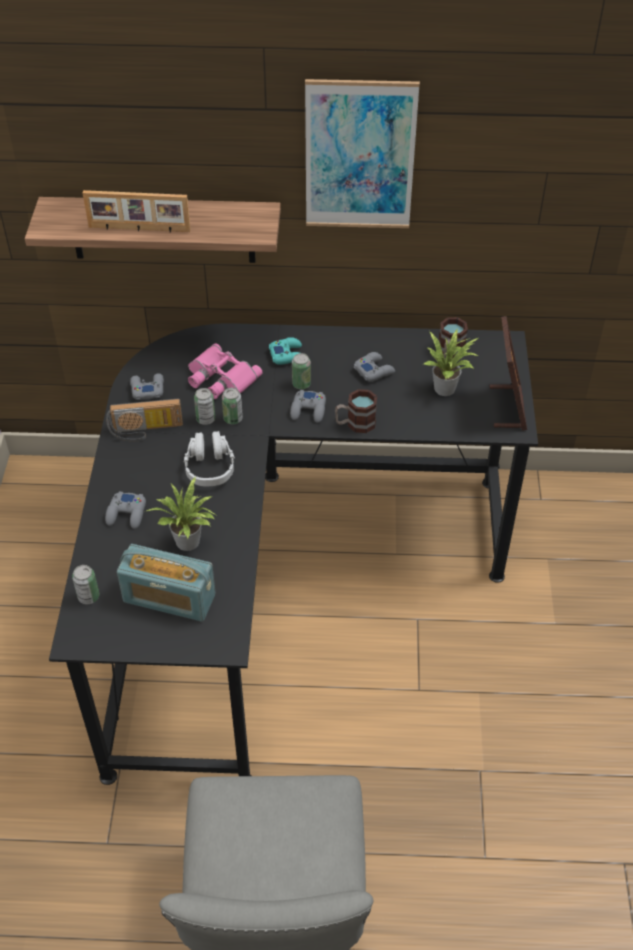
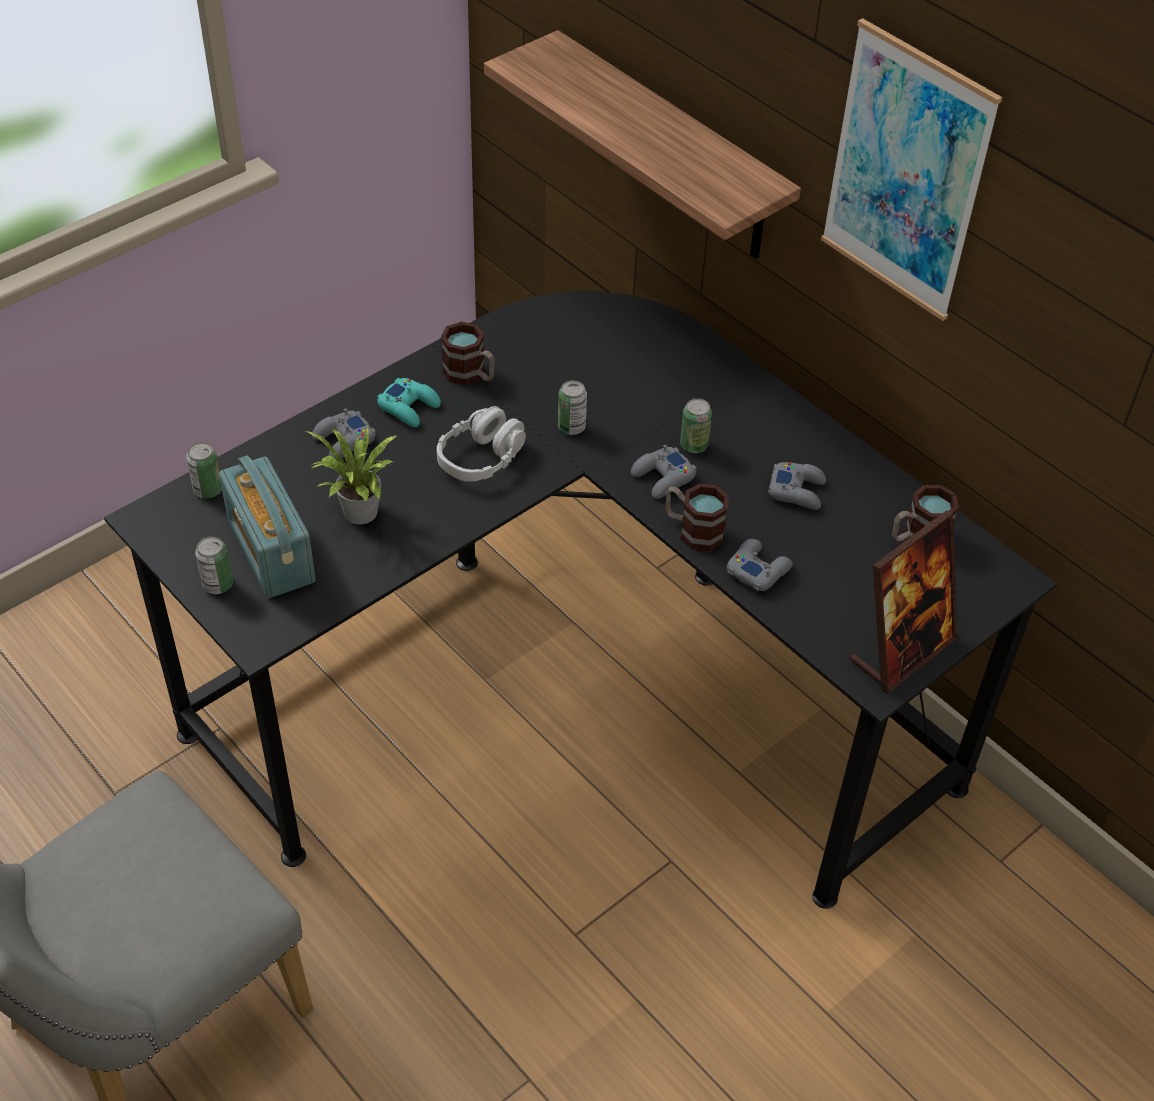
camera: 45 degrees right, 0 degrees up
picture frame [83,190,191,232] -> none
radio [106,399,183,441] -> mug [441,321,495,385]
grey game controller [130,373,164,400] -> grey game controller moved to [727,539,793,591]
pink binoculars [188,343,263,399] -> none
can [194,388,215,425] -> can moved to [195,536,233,594]
turquoise game controller [269,337,302,365] -> turquoise game controller moved to [377,378,441,427]
potted plant [424,330,479,396] -> none

